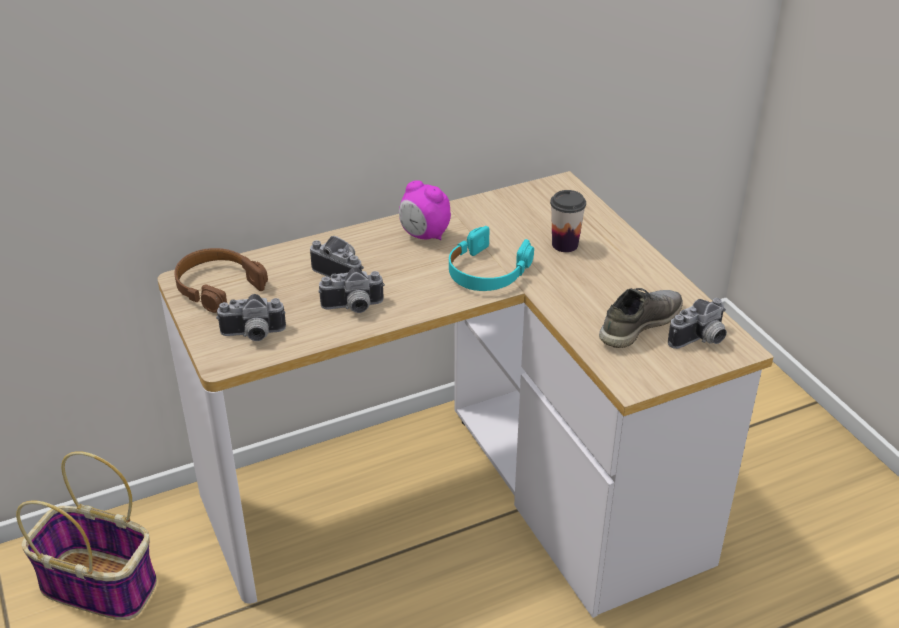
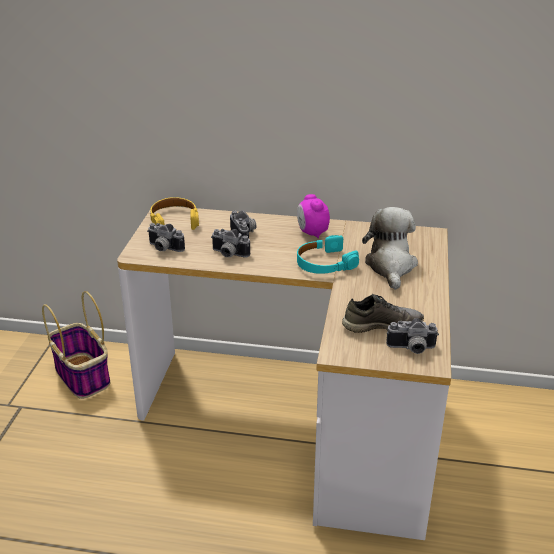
camera: 35 degrees right, 5 degrees down
brown headphones [174,248,268,313] -> yellow headphones [150,197,199,230]
cup [550,190,586,252] -> plush toy [362,207,418,290]

